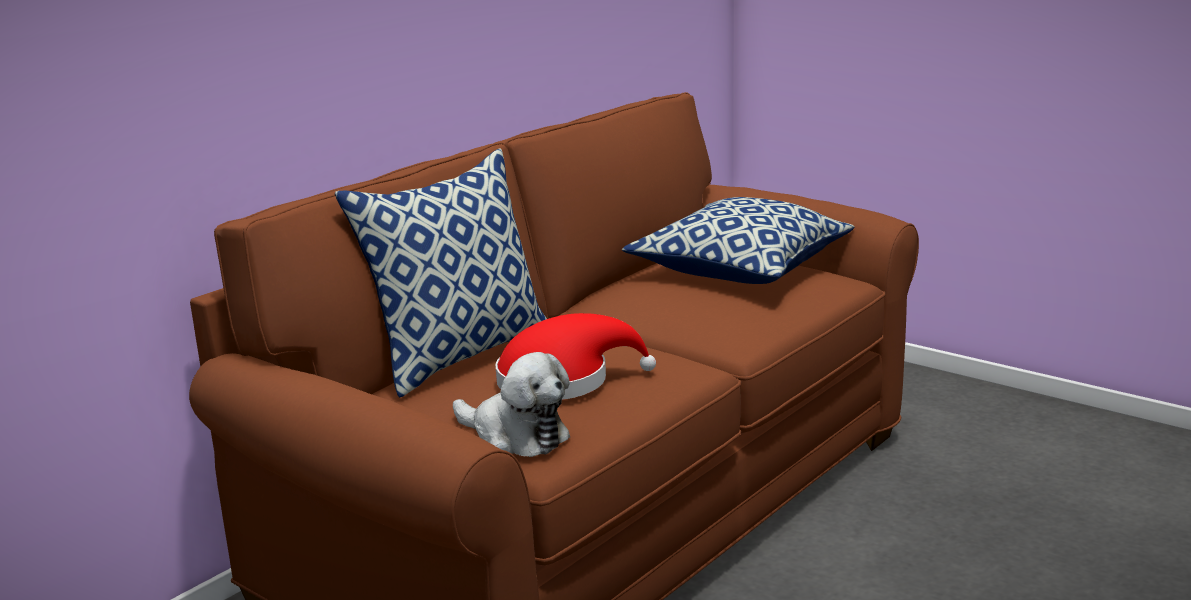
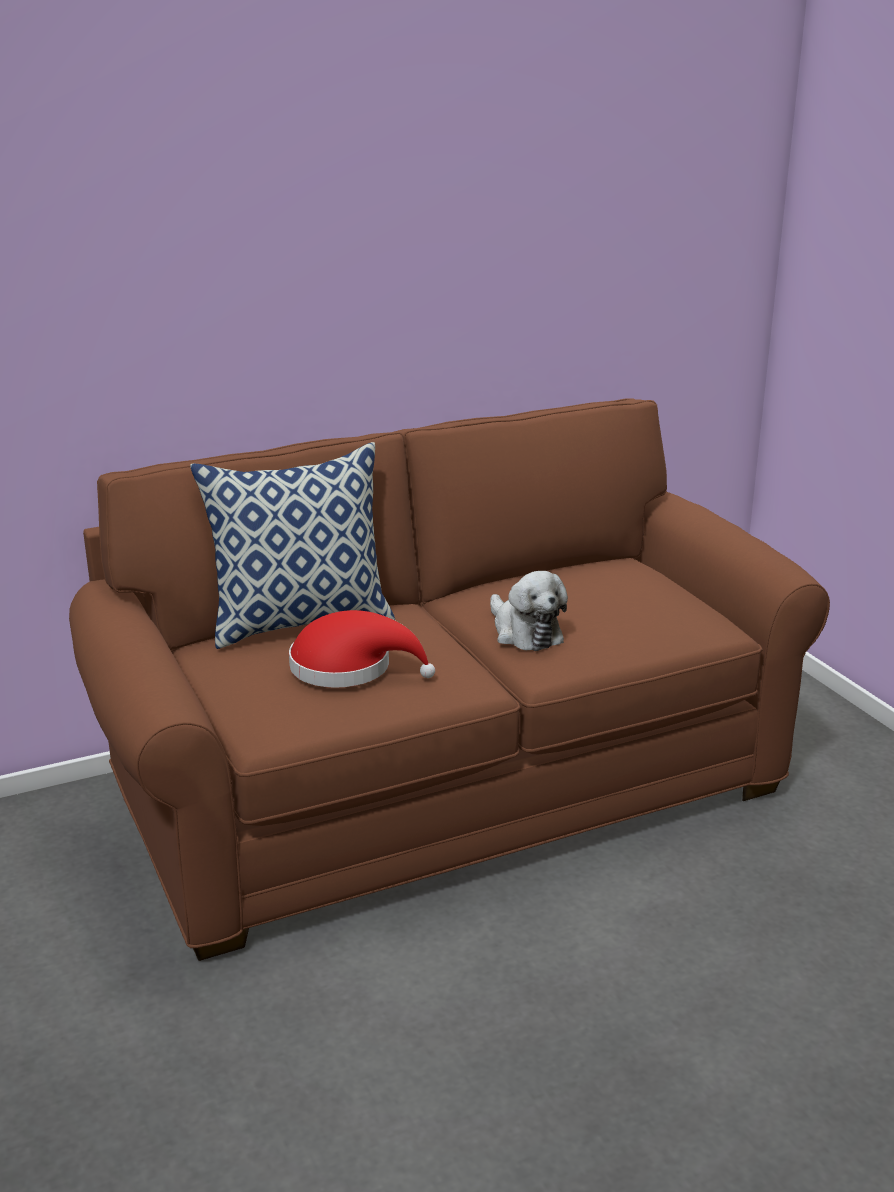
camera: 25 degrees right, 5 degrees up
plush toy [453,352,570,457] -> plush toy moved to [490,571,568,651]
pillow [622,197,855,284] -> none

